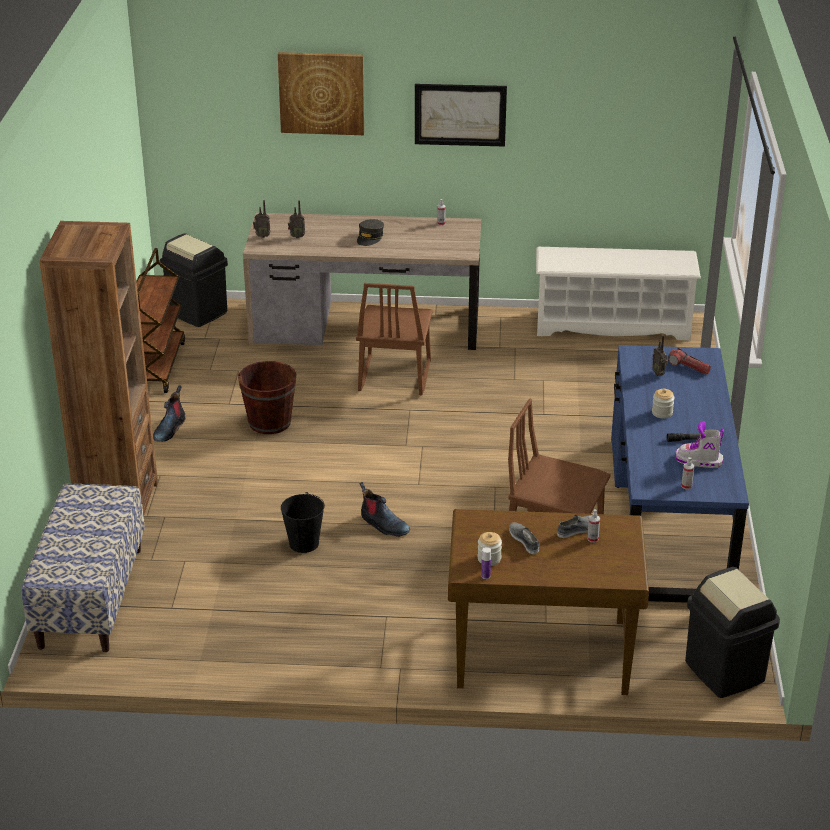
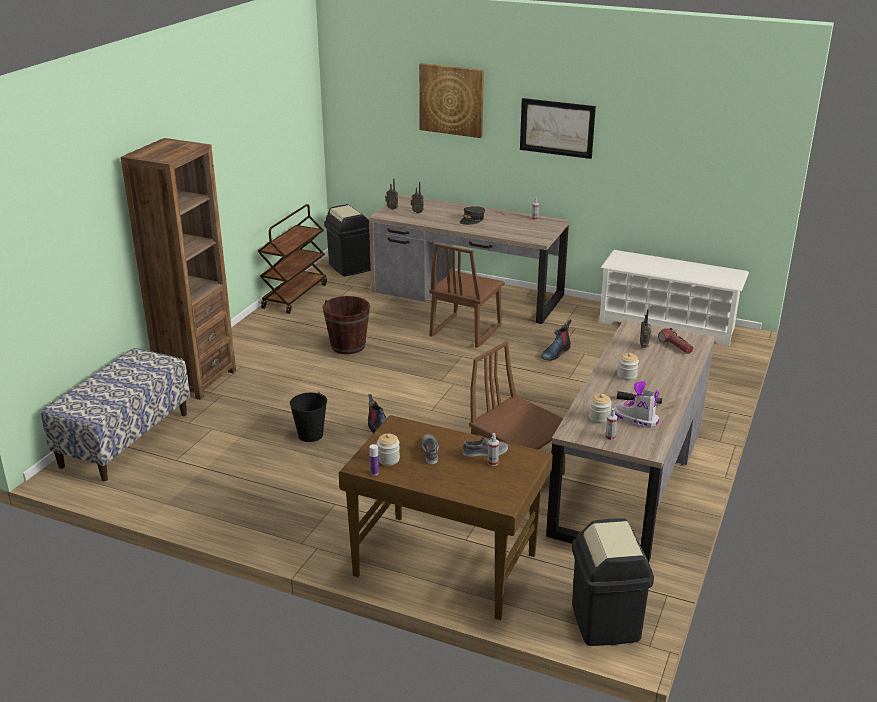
camera: 20 degrees right, 5 degrees down
boot [153,385,186,442] -> boot moved to [541,320,572,361]
blue desk [611,345,749,603] -> brown desk [546,320,715,562]
none -> jar [589,394,612,424]

